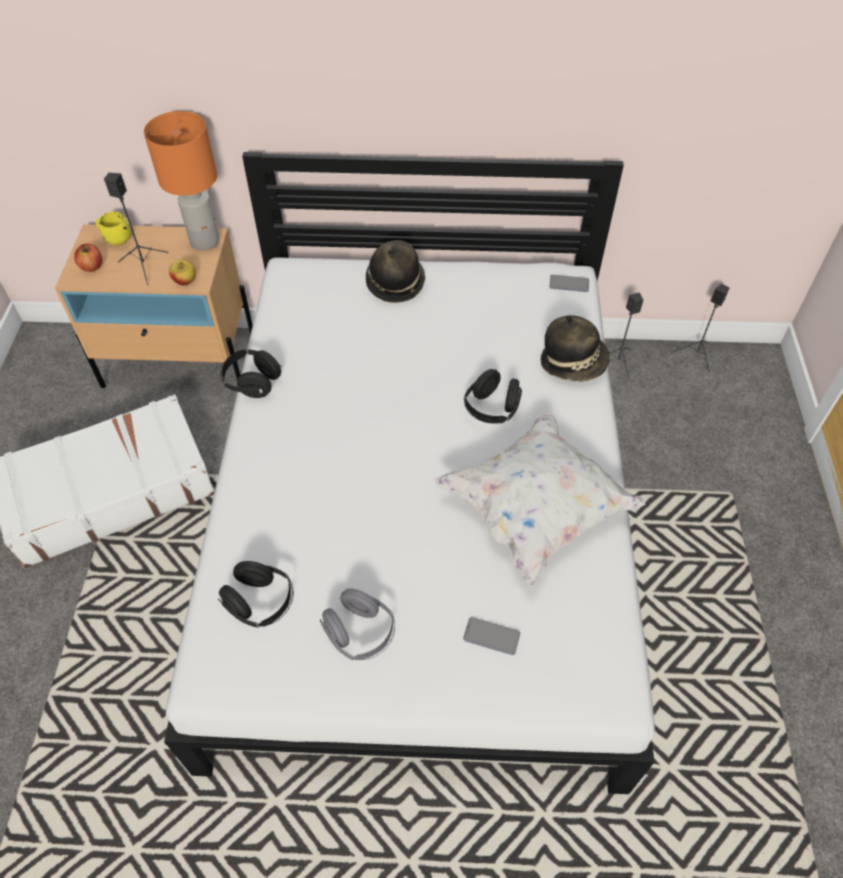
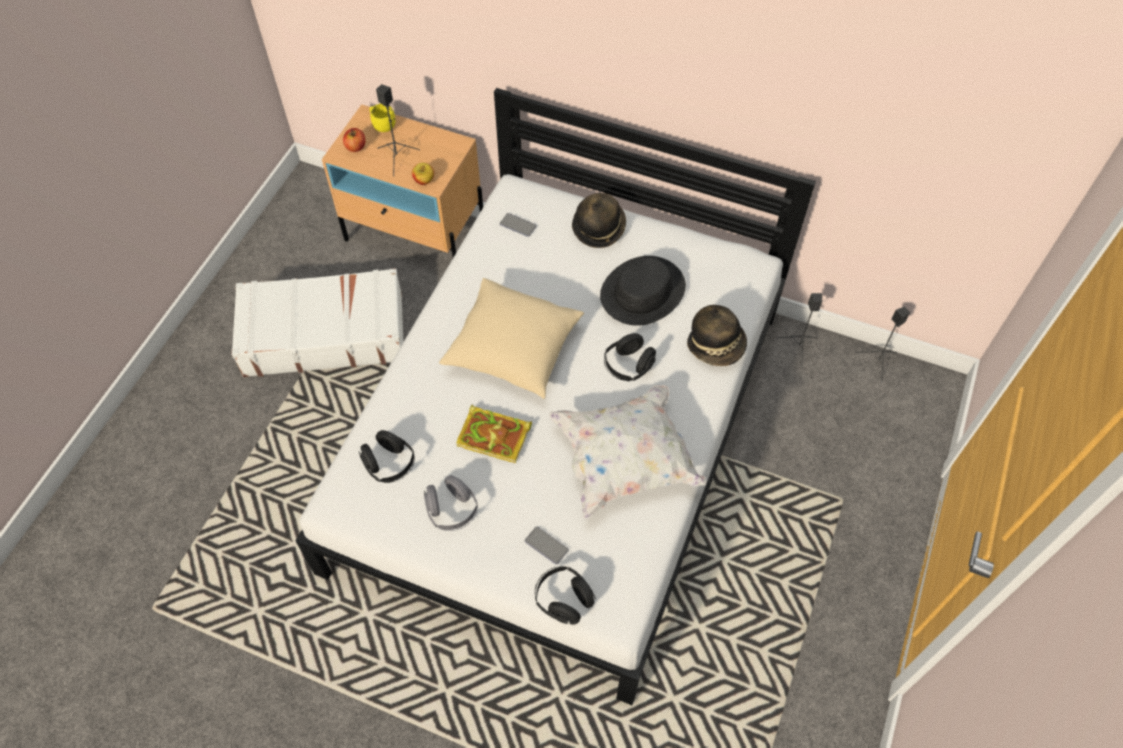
camera: 20 degrees right, 5 degrees up
orange table lamp [144,111,220,250] -> none
black headphones [220,349,282,398] -> black headphones moved to [535,566,596,625]
phone [550,275,589,292] -> phone moved to [499,213,537,237]
none -> beige pillow [439,278,584,399]
none -> book [456,405,532,463]
none -> black hat [600,256,686,326]

